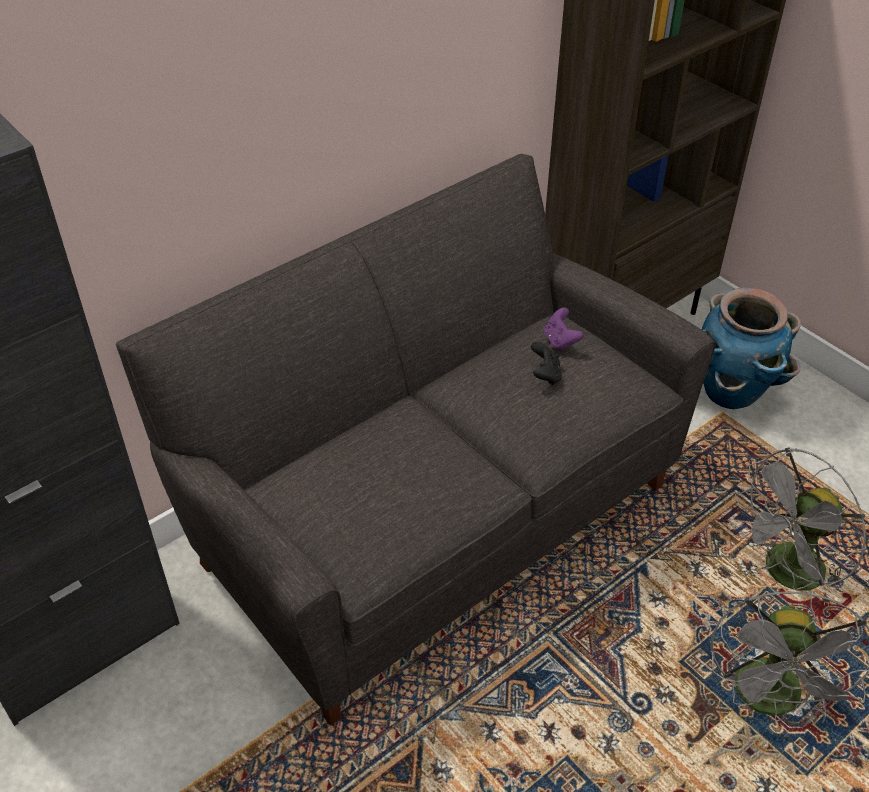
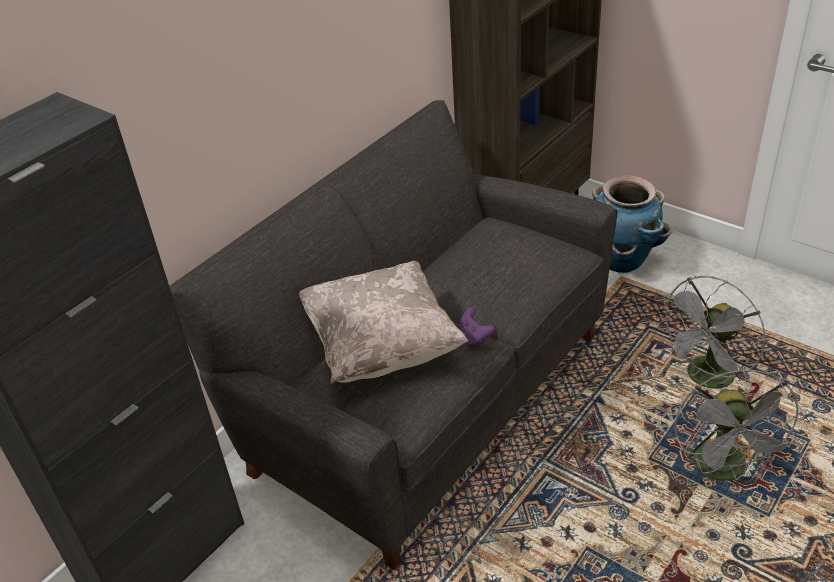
camera: 10 degrees left, 5 degrees down
black game controller [531,342,561,385] -> none
purple game controller [544,308,584,351] -> purple game controller moved to [458,307,495,346]
none -> beige pillow [299,261,468,384]

